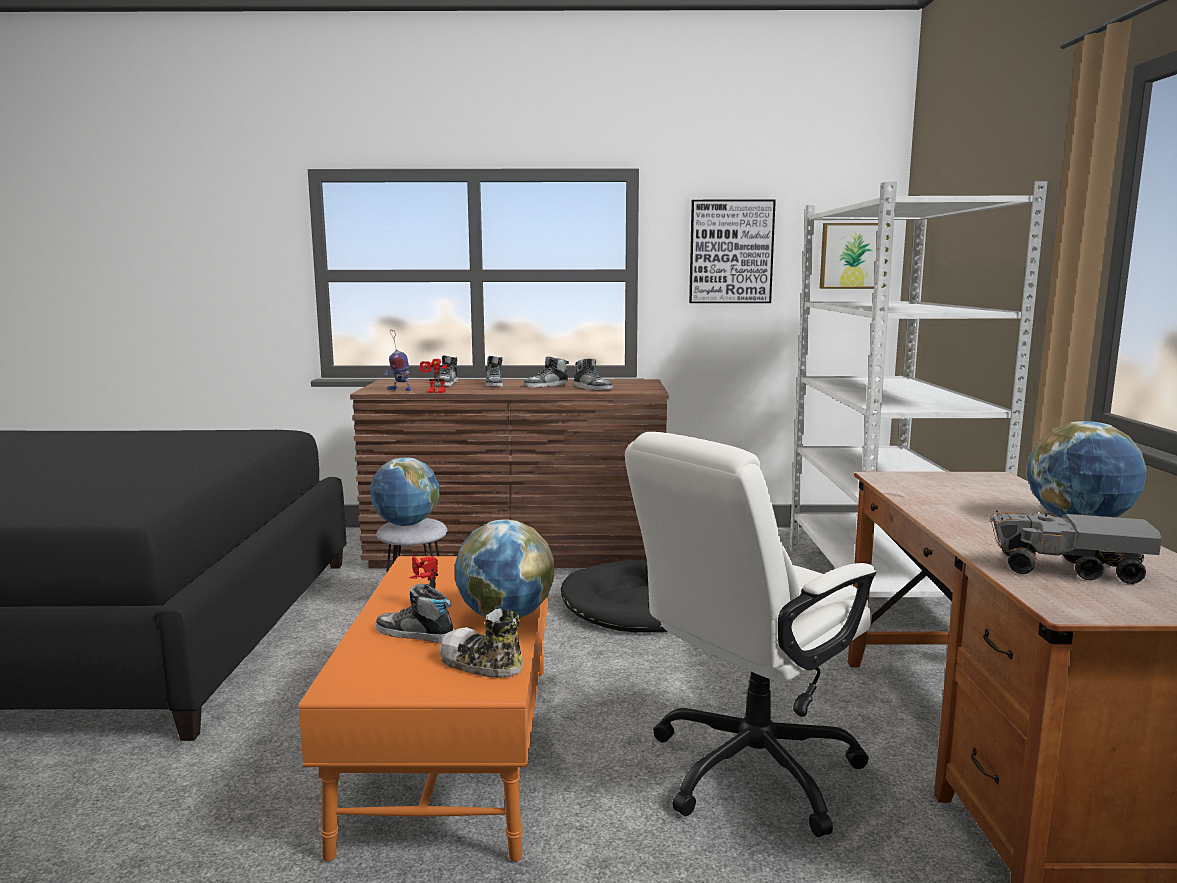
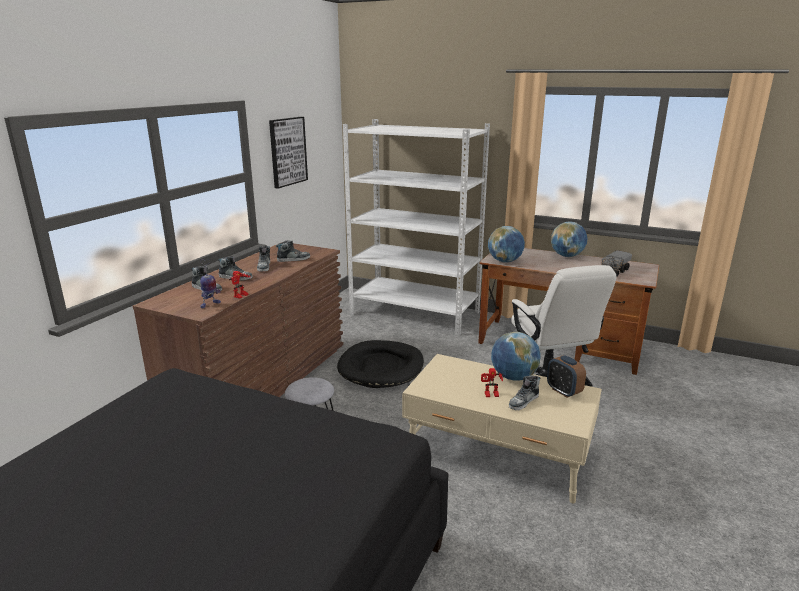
camera: 65 degrees left, 10 degrees up
orange coffee table [299,556,549,862] -> beige coffee table [402,354,602,503]
globe [370,457,439,526] -> globe moved to [488,226,525,263]
shoe [439,608,523,678] -> alarm clock [547,355,586,398]
picture [820,223,890,289] -> none

